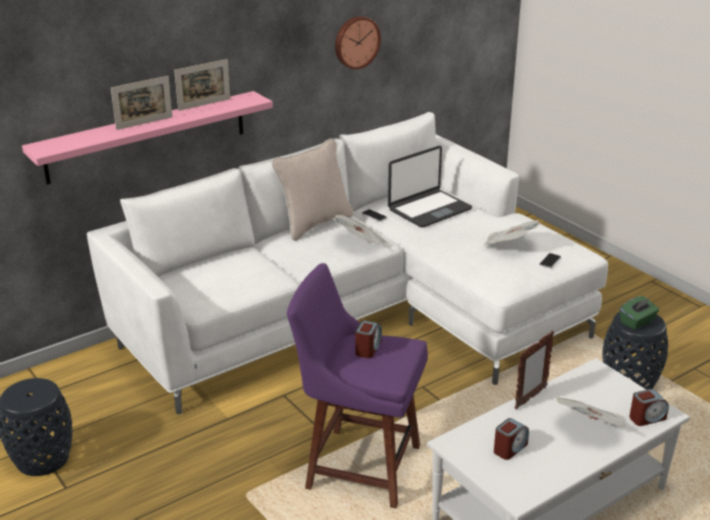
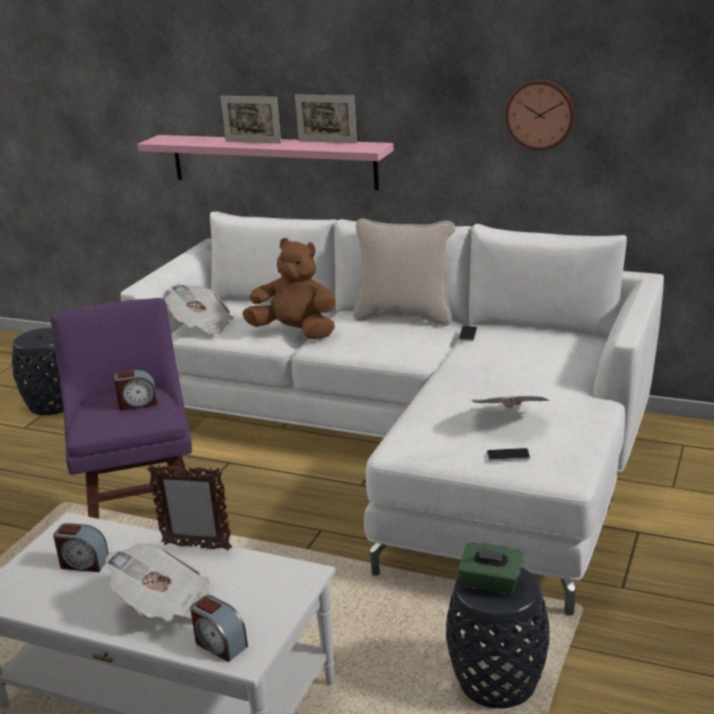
camera: 60 degrees right, 5 degrees down
newspaper [332,215,390,244] -> newspaper moved to [165,284,234,335]
laptop [388,146,472,227] -> none
none -> brown plush toy [242,238,336,340]

